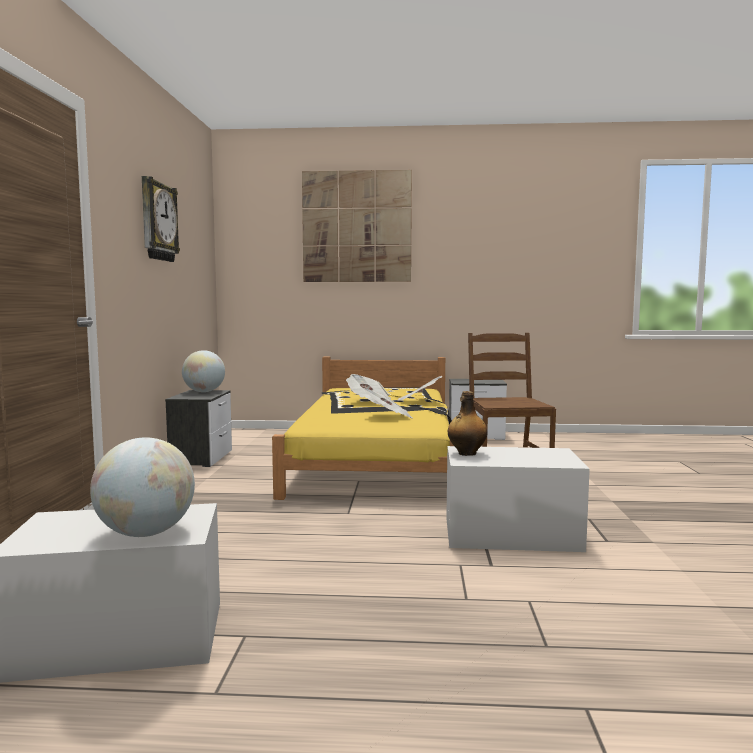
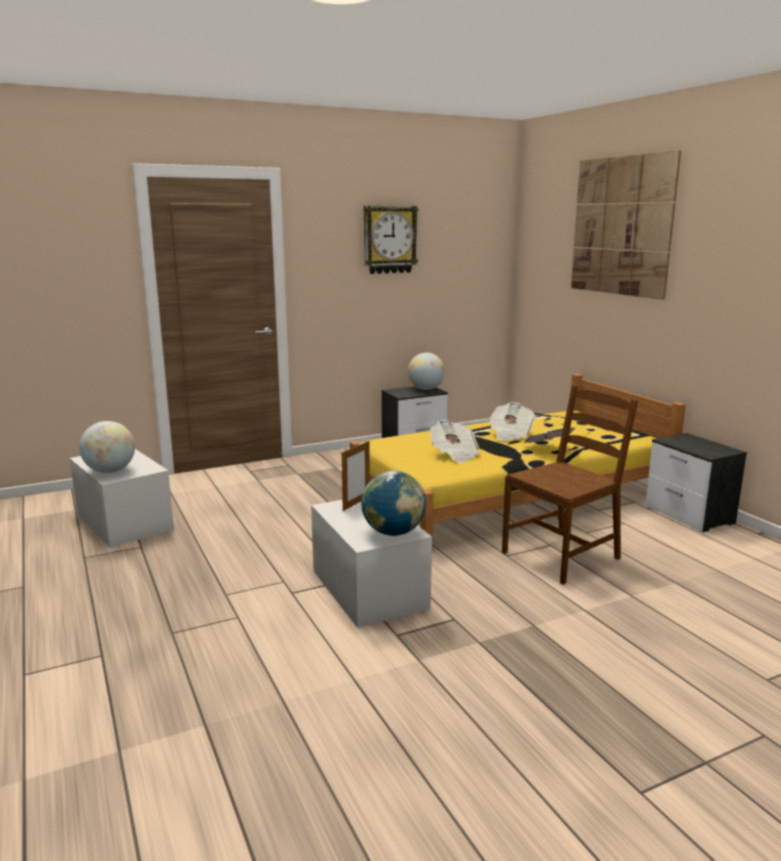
camera: 60 degrees right, 10 degrees up
bottle [447,391,488,456] -> picture frame [342,441,370,511]
none -> globe [361,471,426,536]

